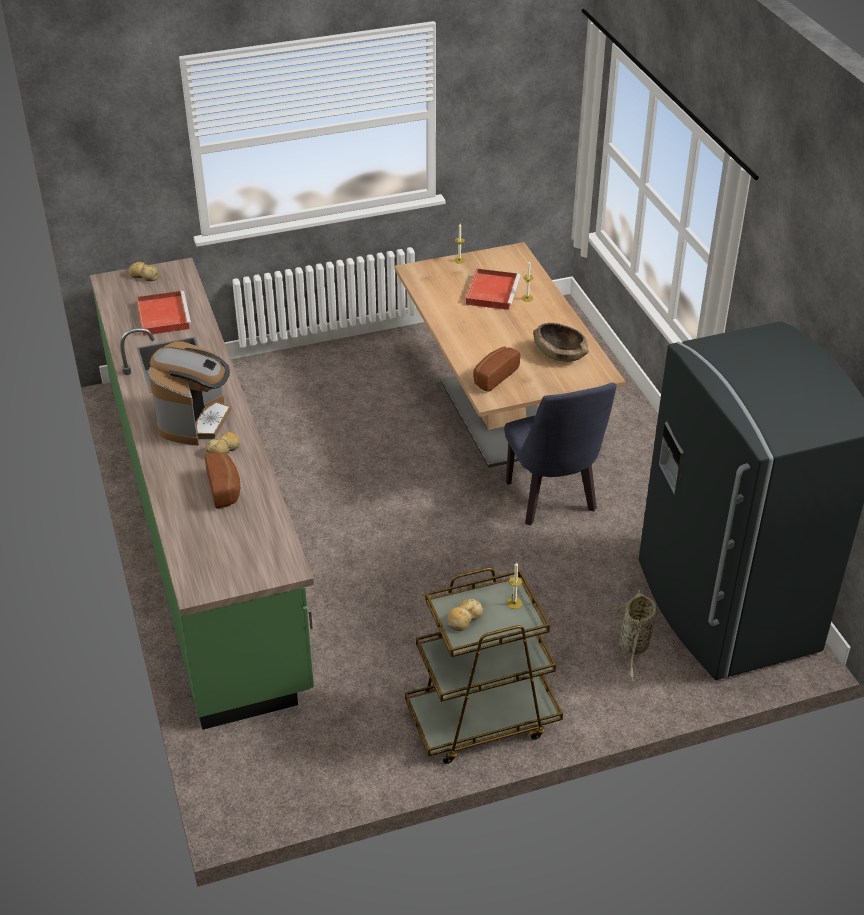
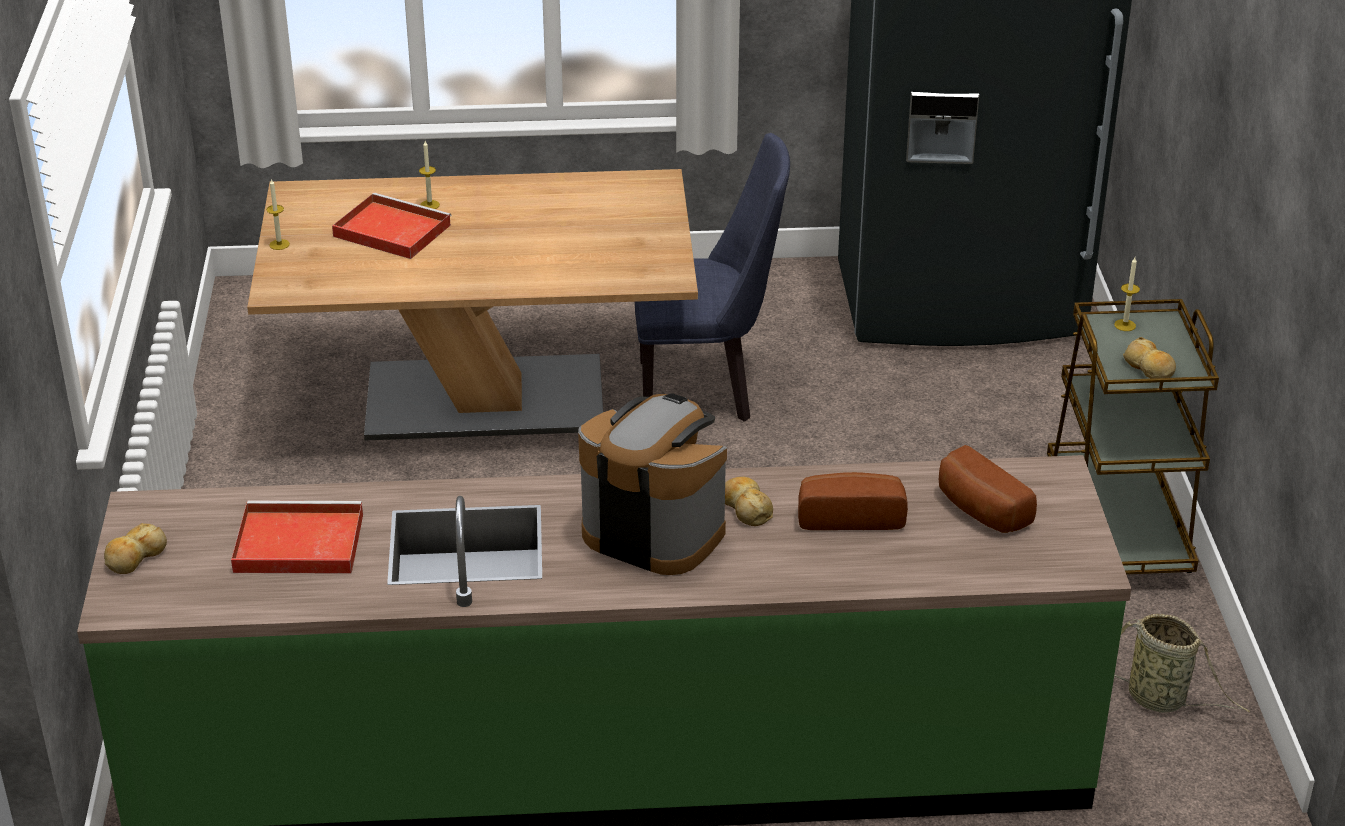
camera: 75 degrees left, 5 degrees down
bread [473,347,520,392] -> bread moved to [939,445,1037,533]
brown bowl [533,323,589,362] -> none
basket [615,590,657,682] -> basket moved to [1114,614,1250,713]

